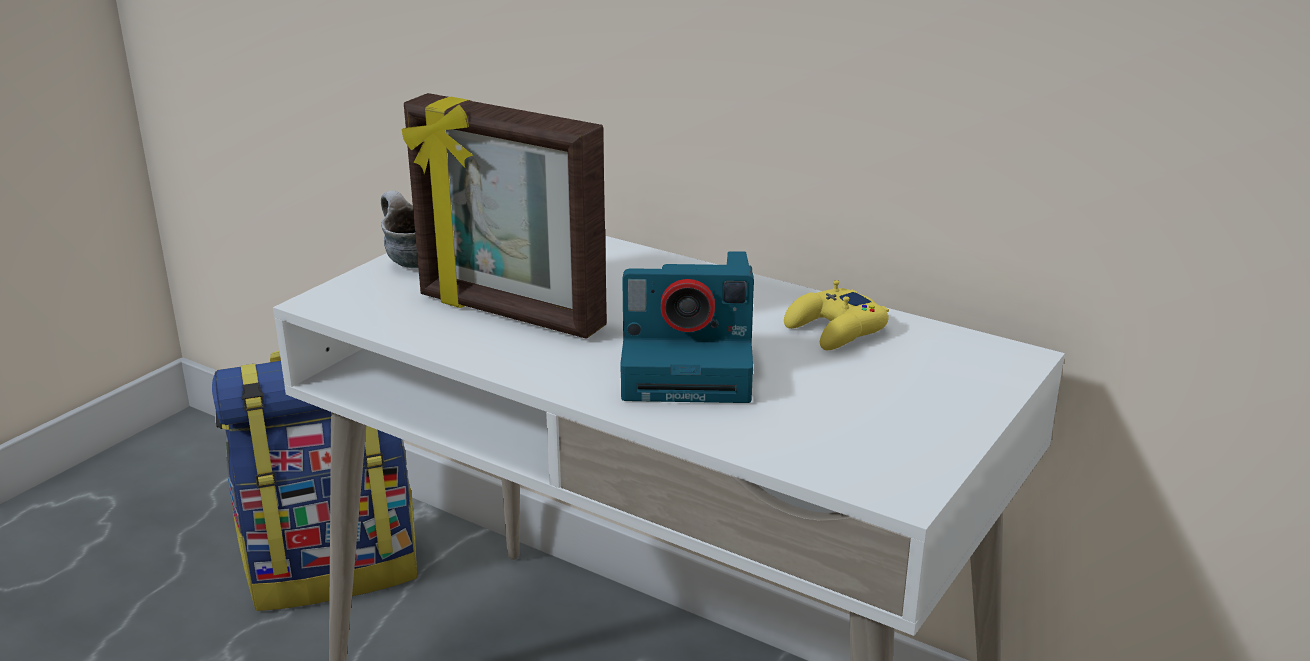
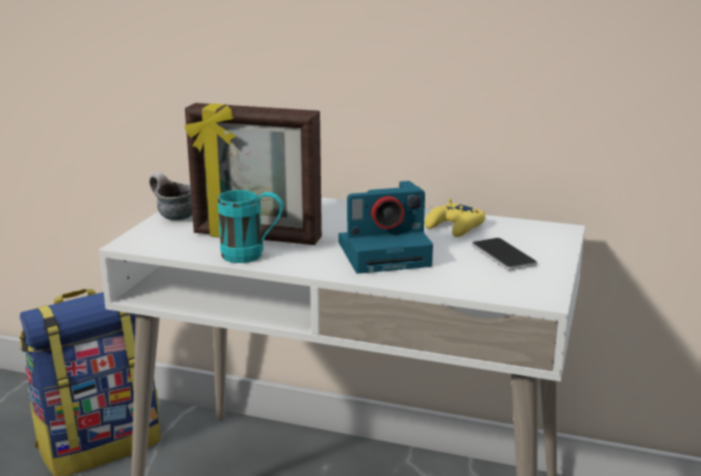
camera: 15 degrees left, 5 degrees down
none -> turquoise mug [218,190,283,263]
none -> phone [472,238,537,270]

